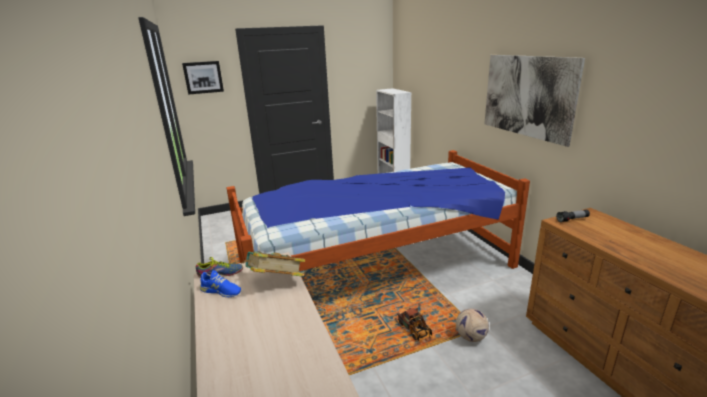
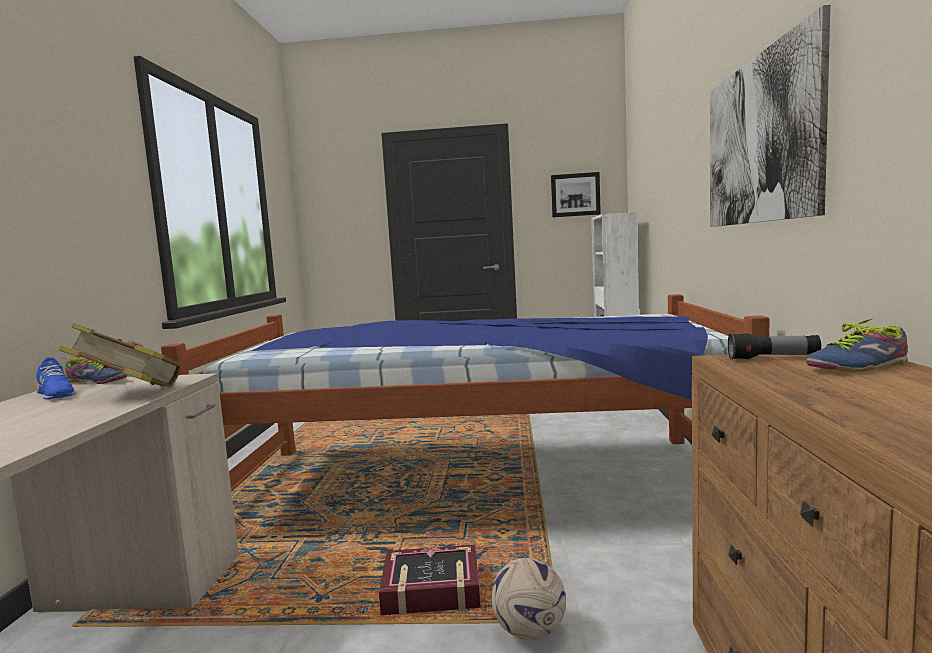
camera: 25 degrees right, 15 degrees down
picture [182,61,224,95] -> picture moved to [551,172,601,217]
toy truck [397,308,432,342] -> book [379,545,481,616]
none -> shoe [806,319,908,372]

